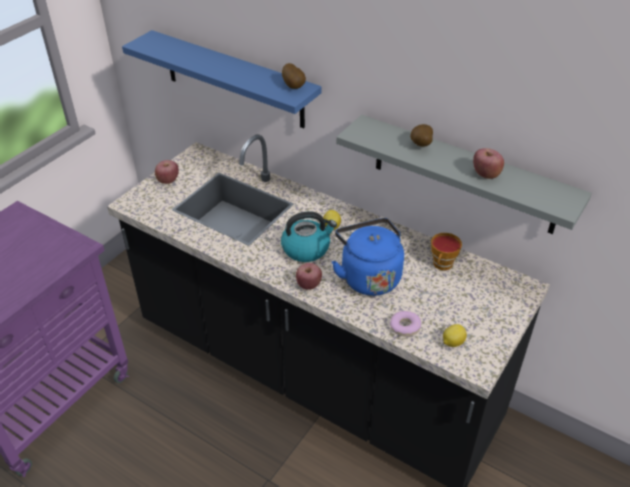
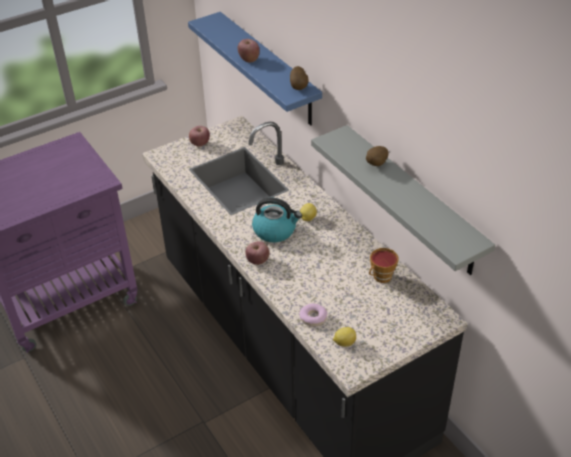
camera: 25 degrees right, 0 degrees up
blue kettle [332,218,404,296] -> none
apple [473,148,504,179] -> apple moved to [238,39,260,63]

